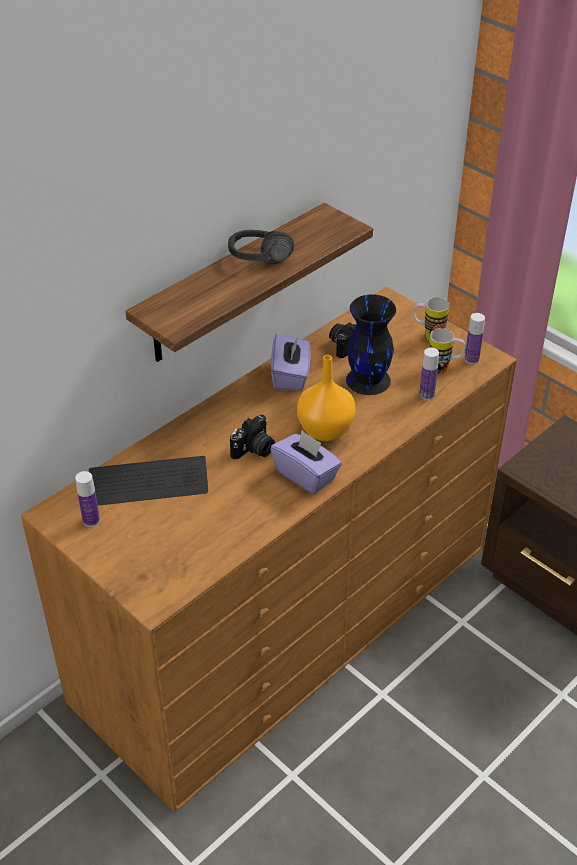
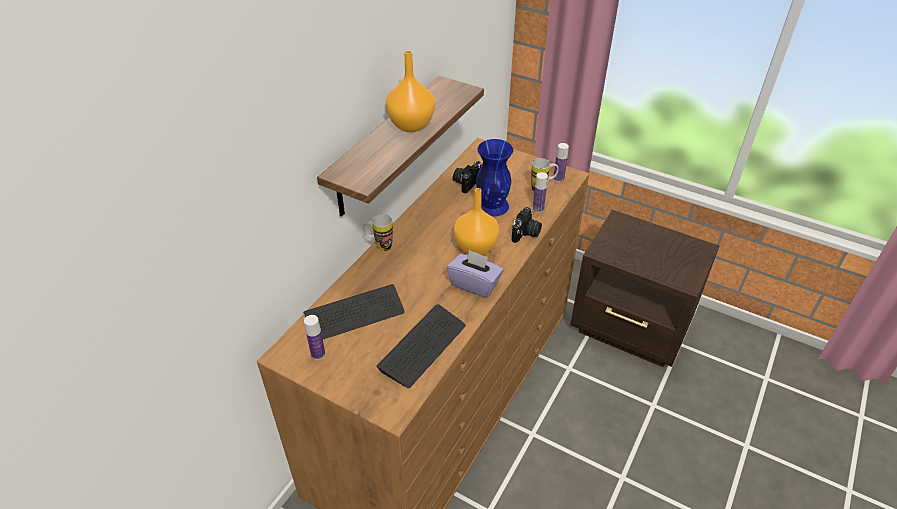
camera: 15 degrees left, 0 degrees up
black headphones [228,230,294,264] -> orange vase [386,51,435,132]
camera [230,415,275,460] -> camera moved to [512,207,542,243]
purple tissue box [271,334,311,390] -> none
black vase [346,294,396,395] -> blue vase [476,139,513,217]
mug [413,297,449,341] -> mug moved to [363,214,393,251]
none -> keyboard [376,304,465,388]

